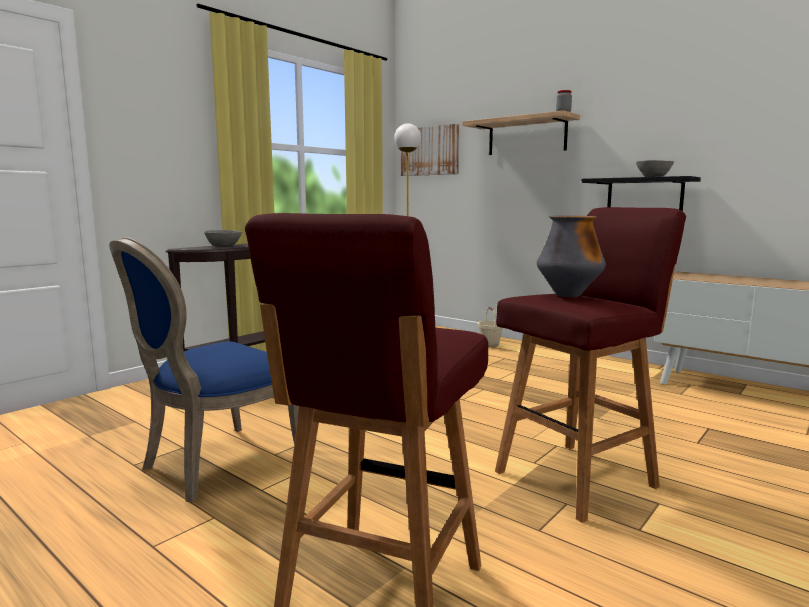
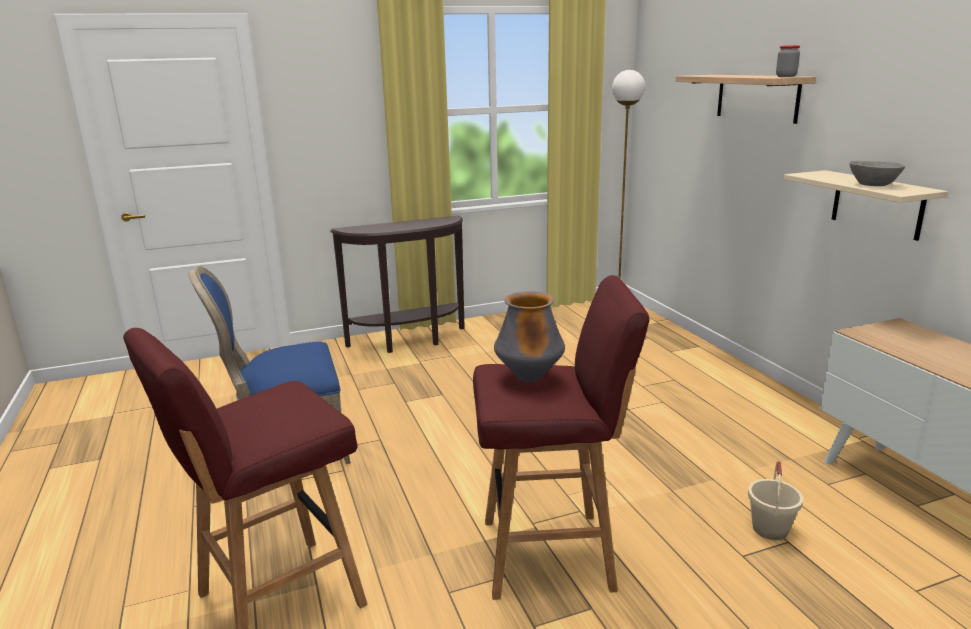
camera: 30 degrees right, 10 degrees up
grey bowl [204,230,242,247] -> none
picture [401,124,459,176] -> none
beige bucket [477,307,503,347] -> beige bucket moved to [748,461,803,540]
black shelf [581,176,701,211] -> beige shelf [784,170,948,241]

